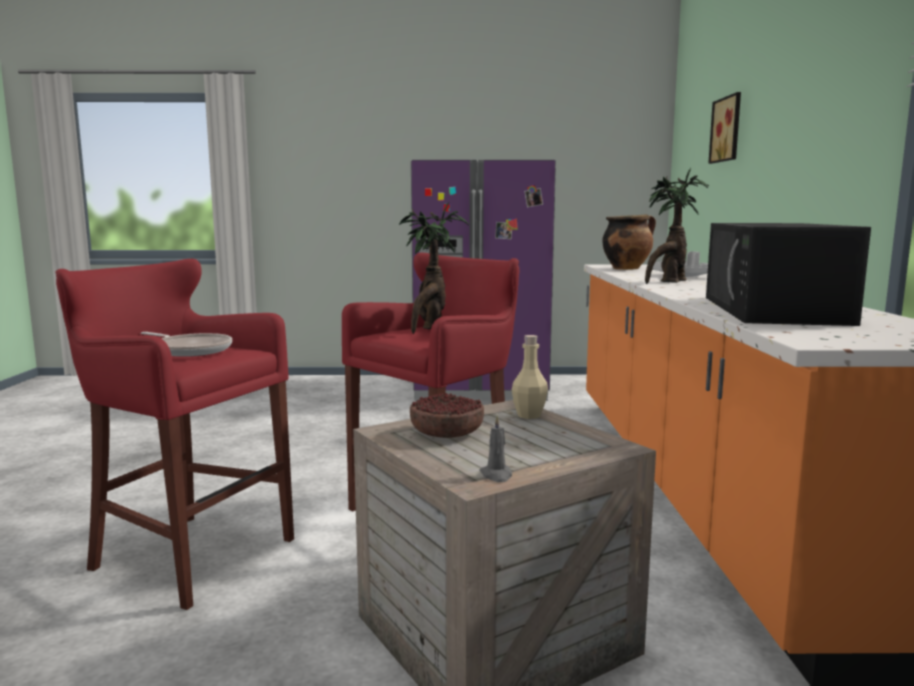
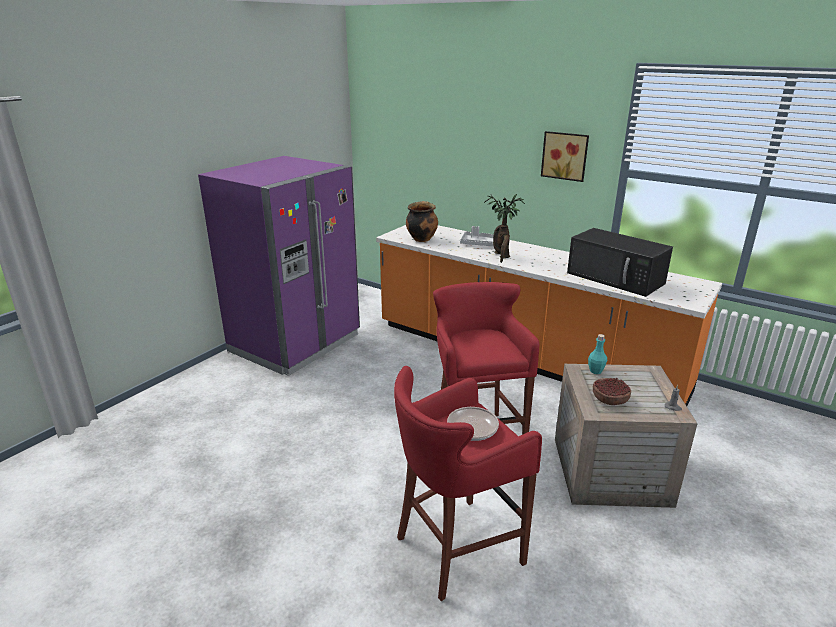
camera: 55 degrees left, 15 degrees up
potted plant [399,202,469,334] -> none
beige bottle [512,335,548,419] -> turquoise bottle [588,334,607,374]
picture [708,92,741,164] -> picture moved to [541,131,589,182]

